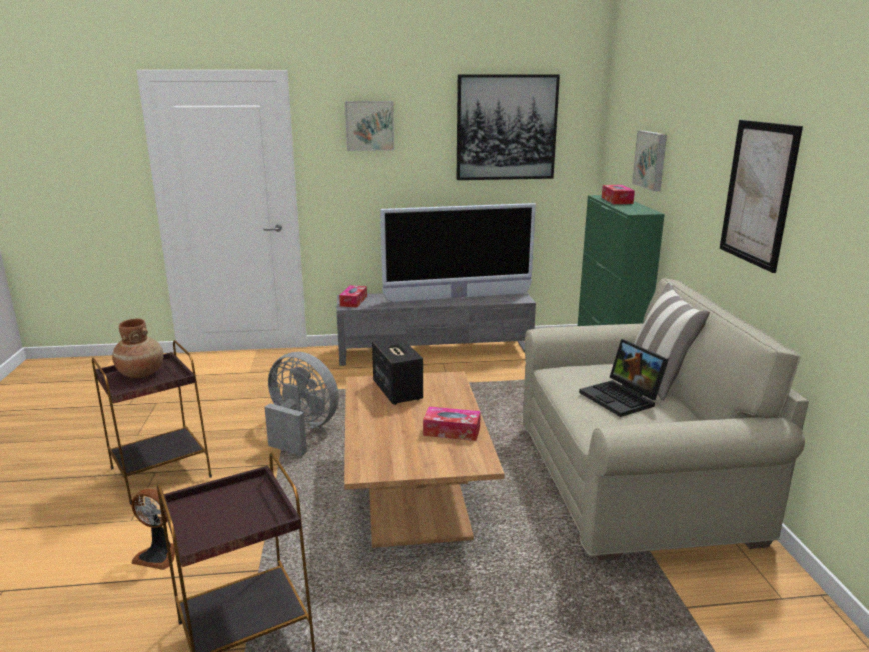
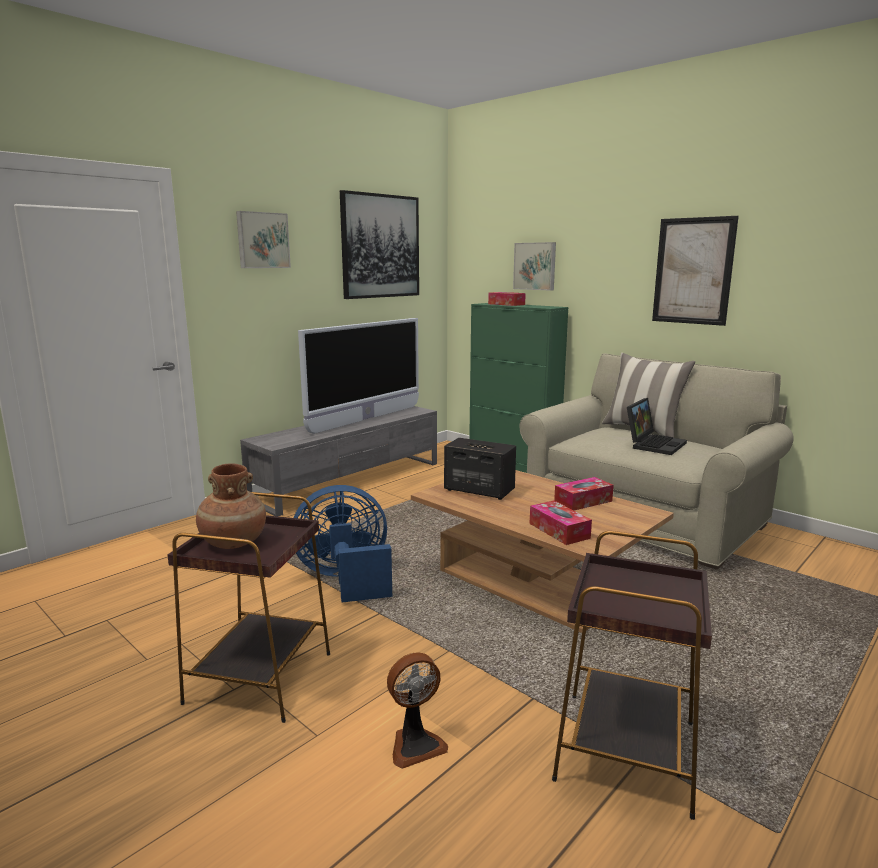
camera: 40 degrees left, 5 degrees down
grey fan [264,352,339,456] -> blue fan [294,485,392,602]
tissue box [339,285,367,307] -> tissue box moved to [530,501,592,545]
laptop [579,339,669,417] -> laptop turned 75 degrees counterclockwise [627,398,687,455]

